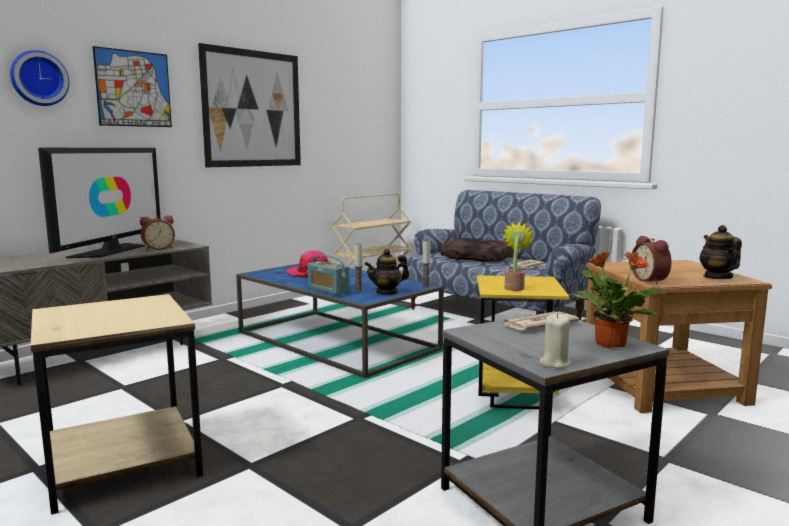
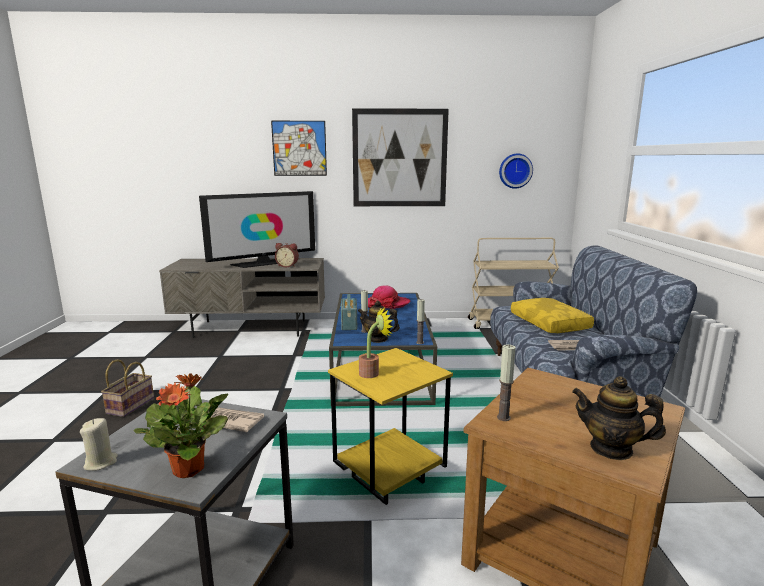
camera: 45 degrees right, 5 degrees up
wall clock [10,50,69,106] -> wall clock moved to [499,154,533,189]
beige side table [30,294,203,515] -> basket [101,359,154,417]
brown pillow [440,238,514,262] -> yellow pillow [511,298,594,333]
alarm clock [632,236,672,284] -> candle [497,344,516,421]
teapot [700,225,742,279] -> teapot turned 105 degrees counterclockwise [572,376,666,460]

